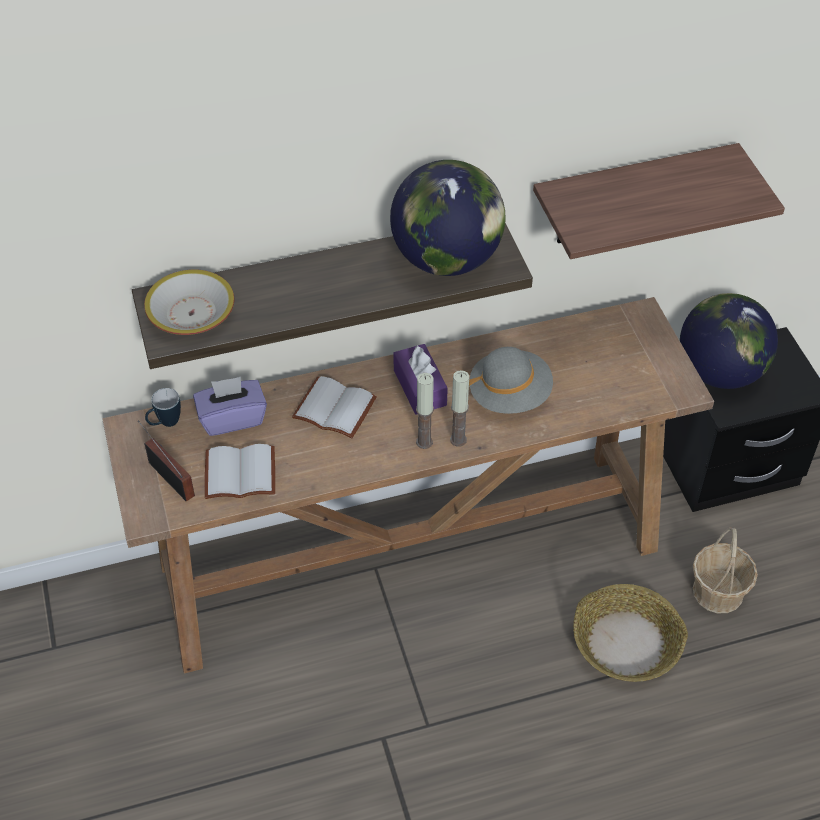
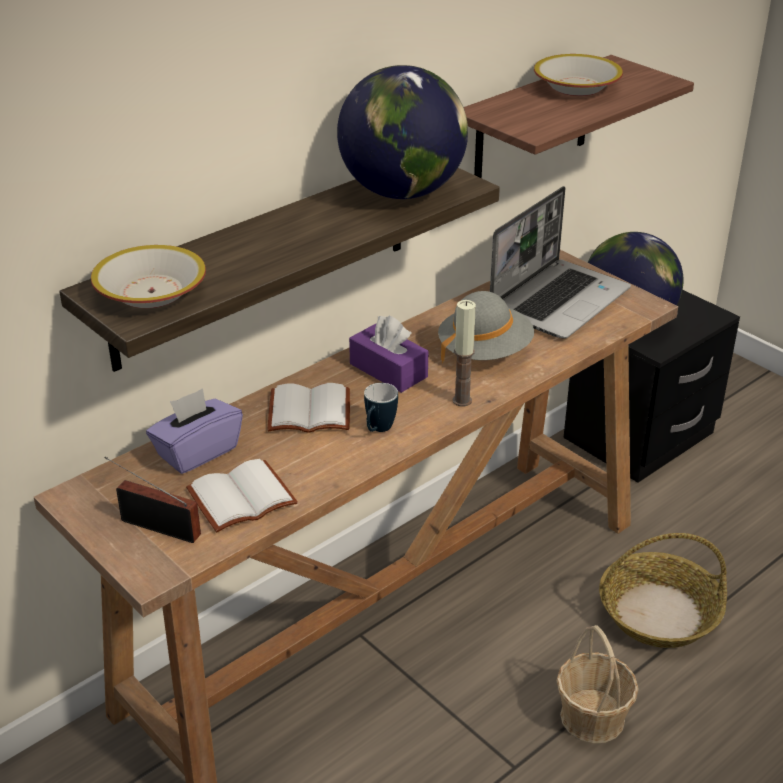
camera: 25 degrees left, 15 degrees down
mug [145,388,181,427] -> mug moved to [364,383,398,432]
candle [416,373,434,449] -> none
basket [693,527,758,613] -> basket moved to [557,625,639,744]
none -> laptop [490,186,631,339]
none -> bowl [534,54,623,96]

